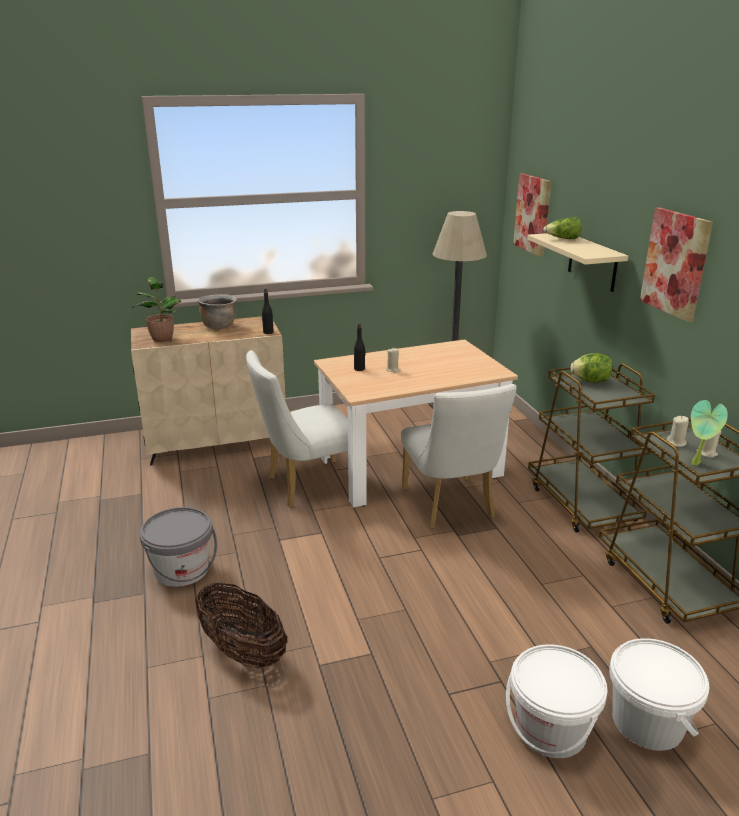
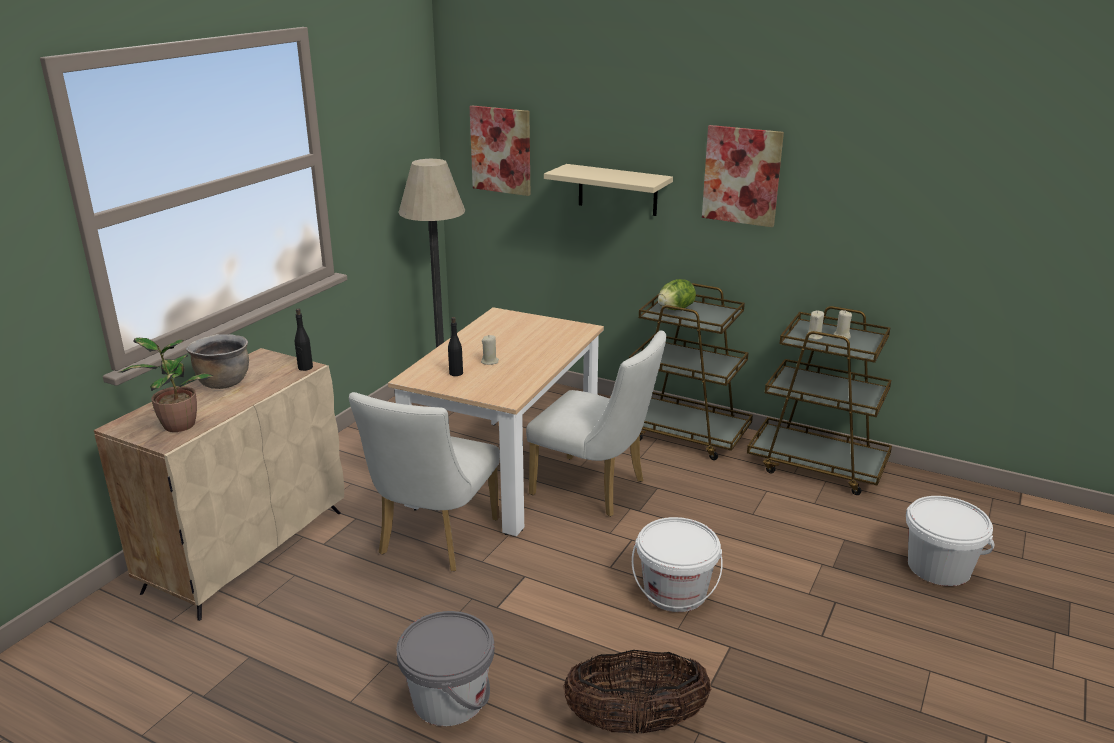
camera: 45 degrees left, 0 degrees up
white bucket [506,644,608,758] -> white bucket moved to [632,517,723,612]
lettuce [543,217,582,239] -> none
potted plant [691,400,728,466] -> none

